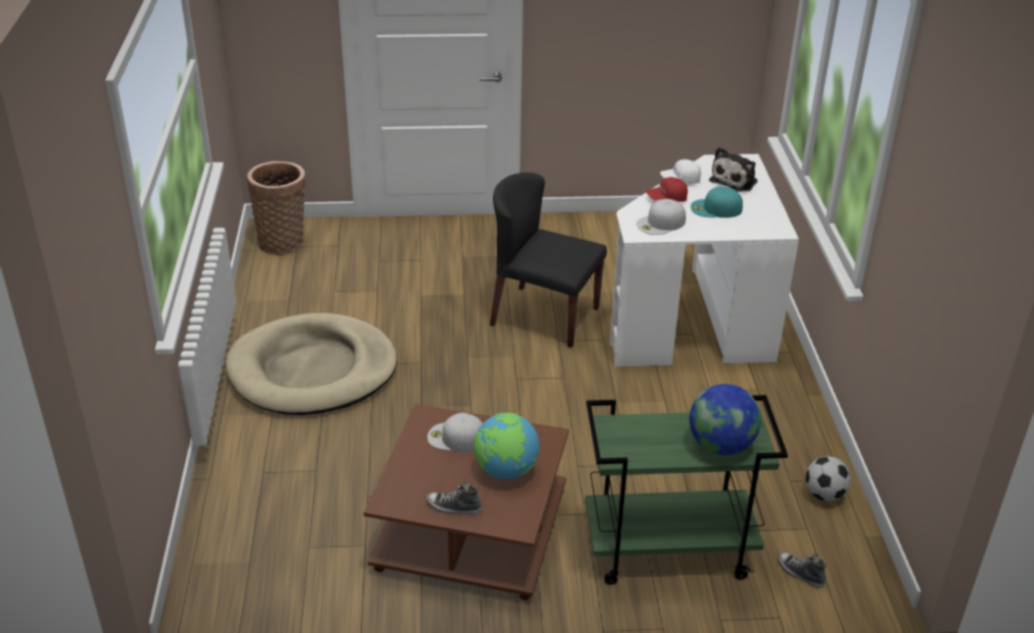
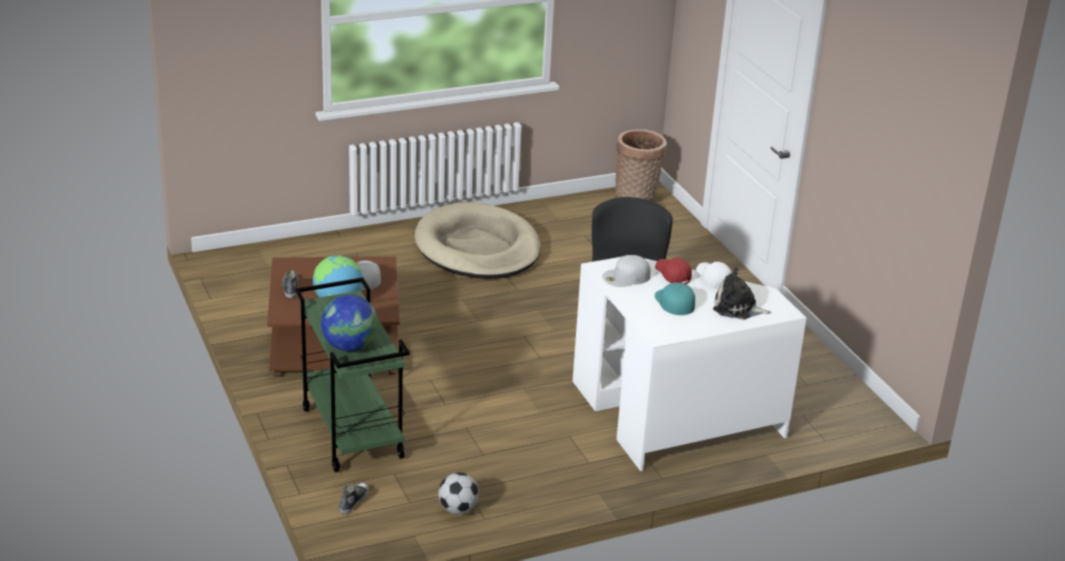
camera: 70 degrees right, 5 degrees down
white cap [636,199,686,235] -> white cap turned 60 degrees counterclockwise [602,255,651,287]

